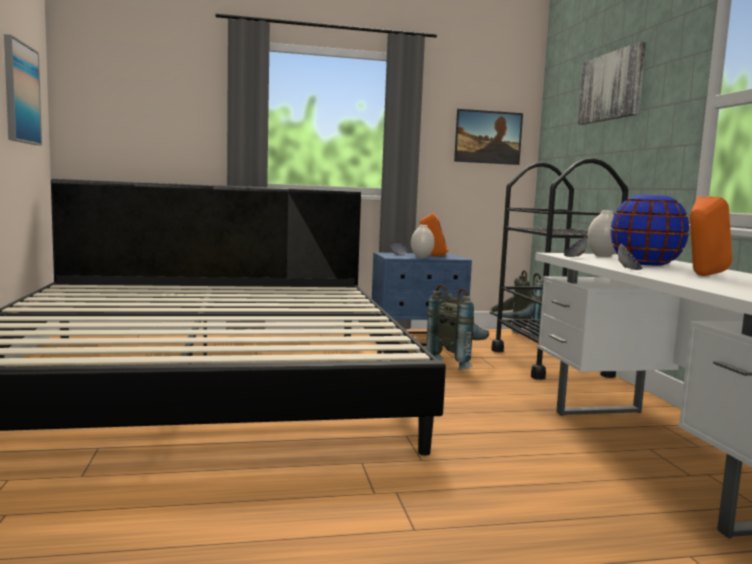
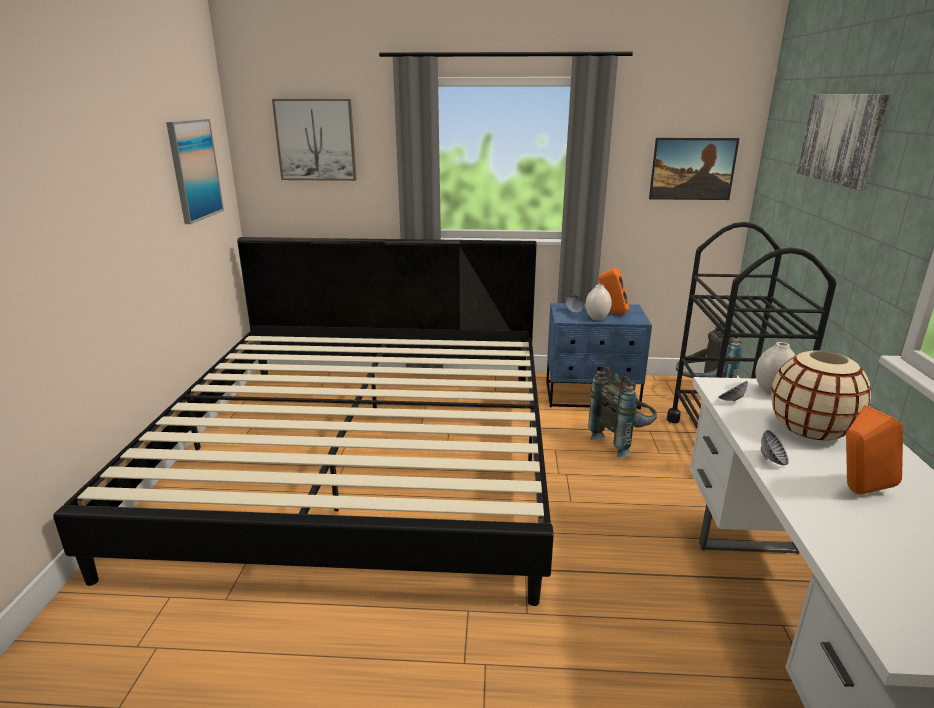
camera: 15 degrees right, 15 degrees up
blue vase [611,195,689,266] -> beige vase [771,351,871,440]
none -> picture [272,99,357,181]

